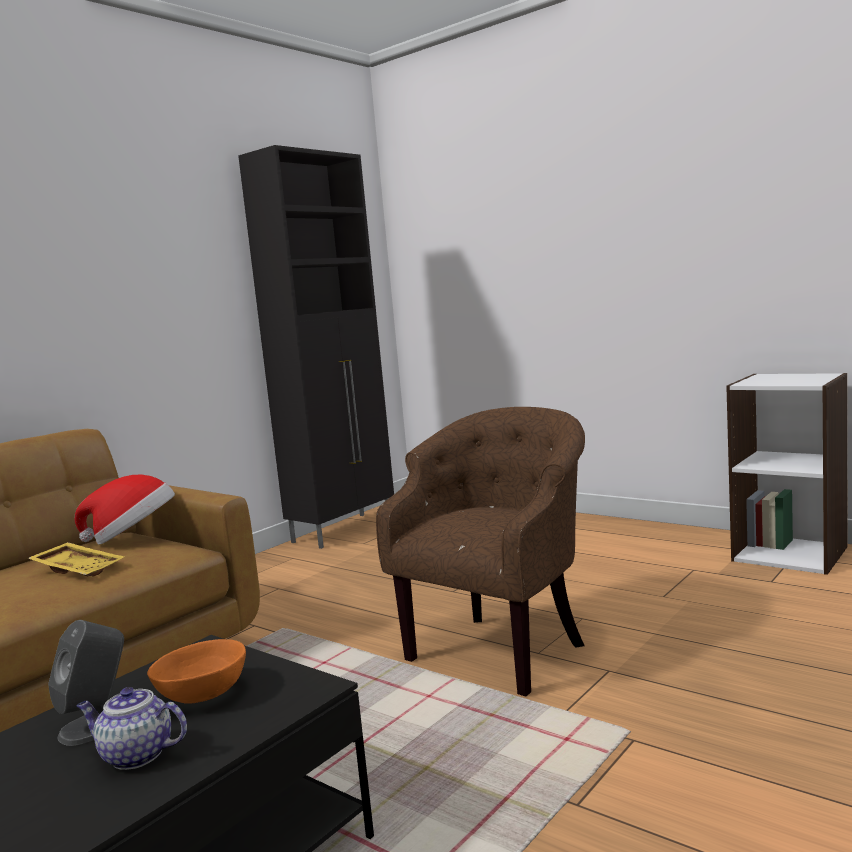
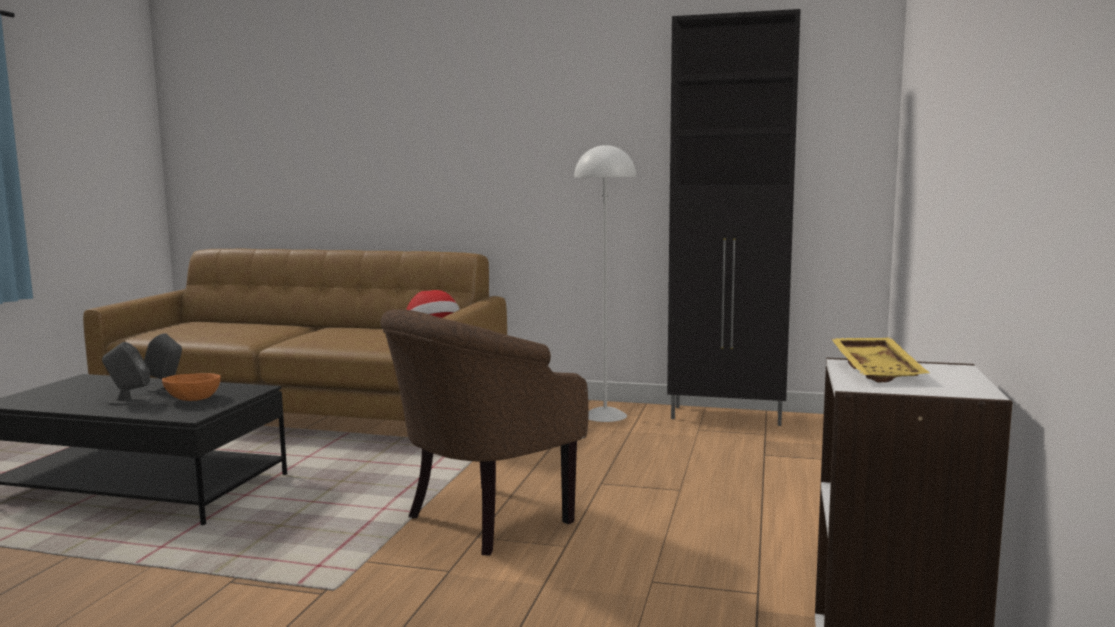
camera: 65 degrees right, 0 degrees up
yellow tray [28,542,124,577] -> yellow tray moved to [832,338,930,382]
teapot [76,687,187,770] -> grey speaker [102,342,152,406]
brown armchair [376,407,585,697] -> brown armchair turned 120 degrees clockwise [380,309,588,555]
none -> white floor lamp [574,143,636,422]

